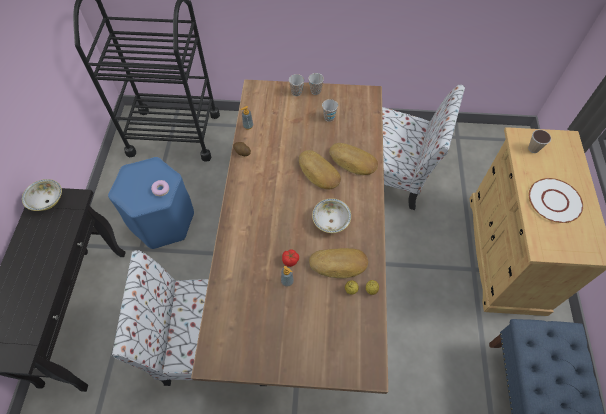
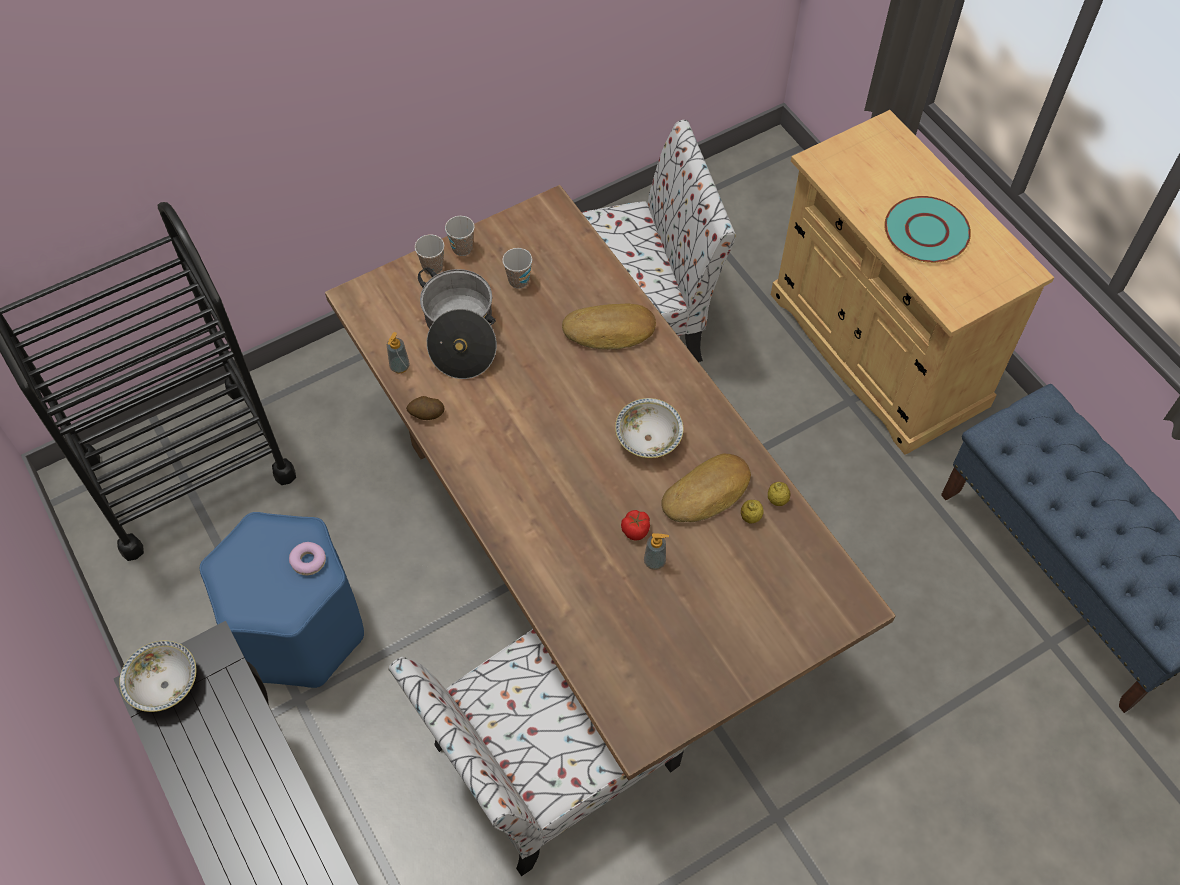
camera: 35 degrees left, 0 degrees up
bread [299,150,341,190] -> none
cup [528,130,551,153] -> none
white plate [529,178,583,223] -> turquoise plate [884,196,971,263]
none -> cooking pot [418,267,497,379]

